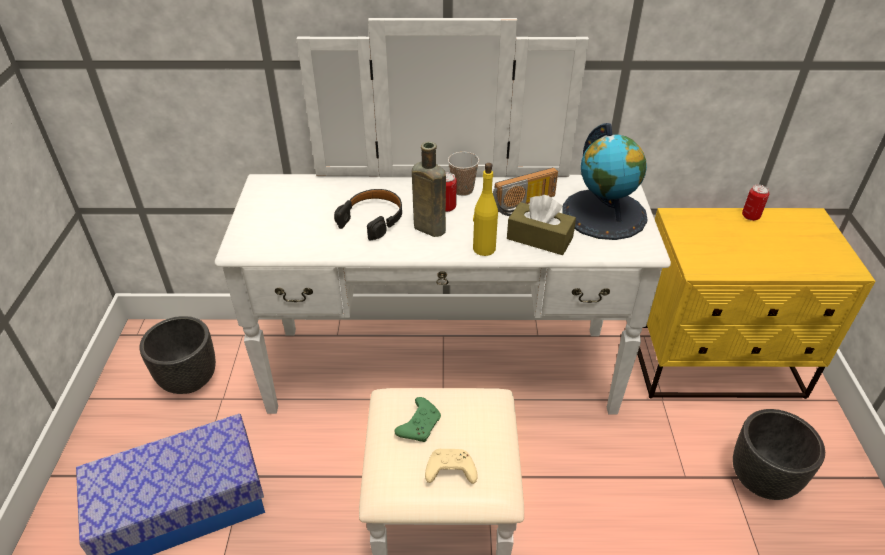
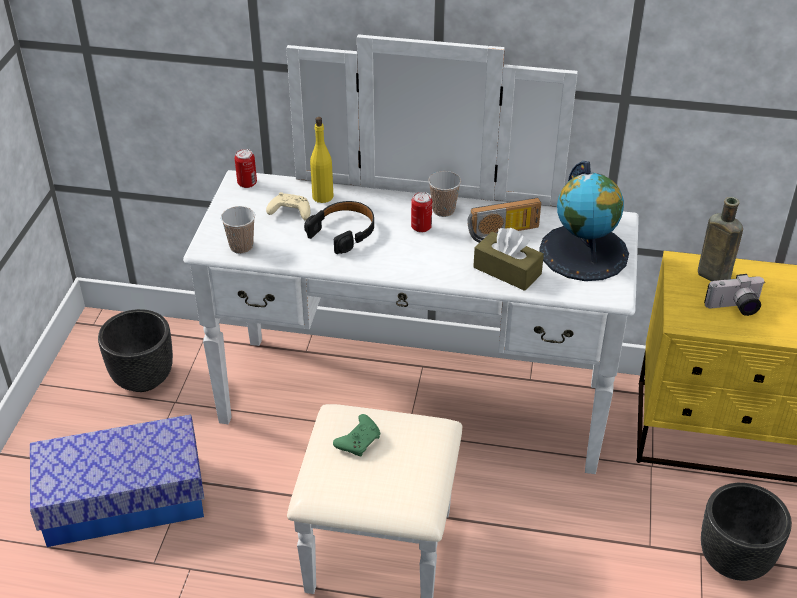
camera: 10 degrees right, 0 degrees up
brown bottle [412,142,446,237] -> brown bottle moved to [698,197,743,281]
beige game controller [425,449,478,484] -> beige game controller moved to [266,192,311,221]
yellow bottle [473,163,498,256] -> yellow bottle moved to [310,117,334,203]
can [742,185,769,221] -> can moved to [235,149,257,188]
none -> cup [221,206,255,254]
none -> camera [704,274,764,316]

